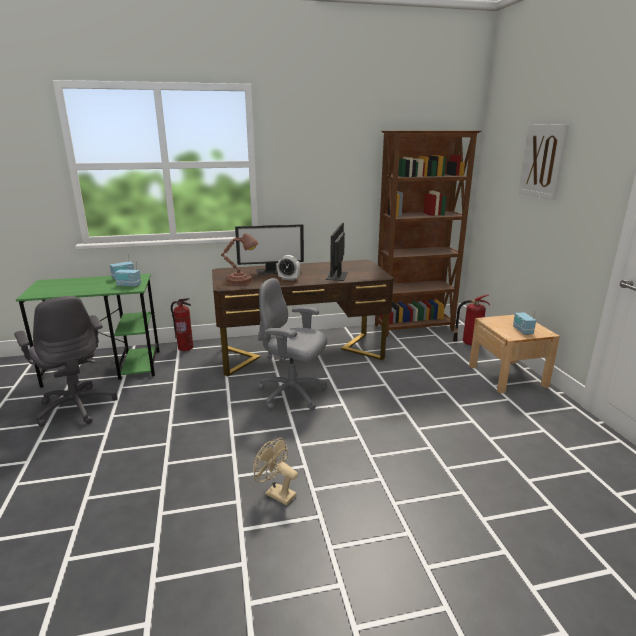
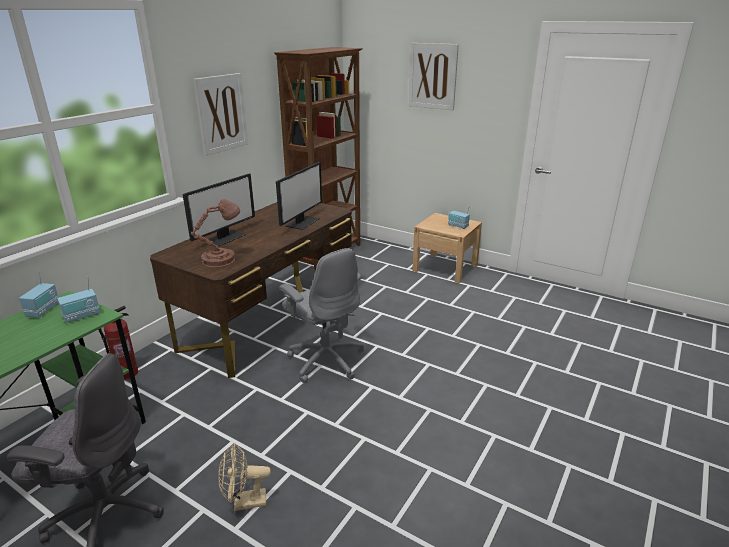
camera: 45 degrees left, 5 degrees up
beige fan [253,438,298,505] -> beige fan moved to [218,443,271,511]
grey office chair [258,278,328,410] -> grey office chair turned 105 degrees counterclockwise [279,248,364,383]
alarm clock [277,255,300,281] -> none
monitor [326,223,348,281] -> monitor turned 120 degrees counterclockwise [276,162,322,230]
fire extinguisher [453,294,490,346] -> none
none -> picture [194,73,248,156]

